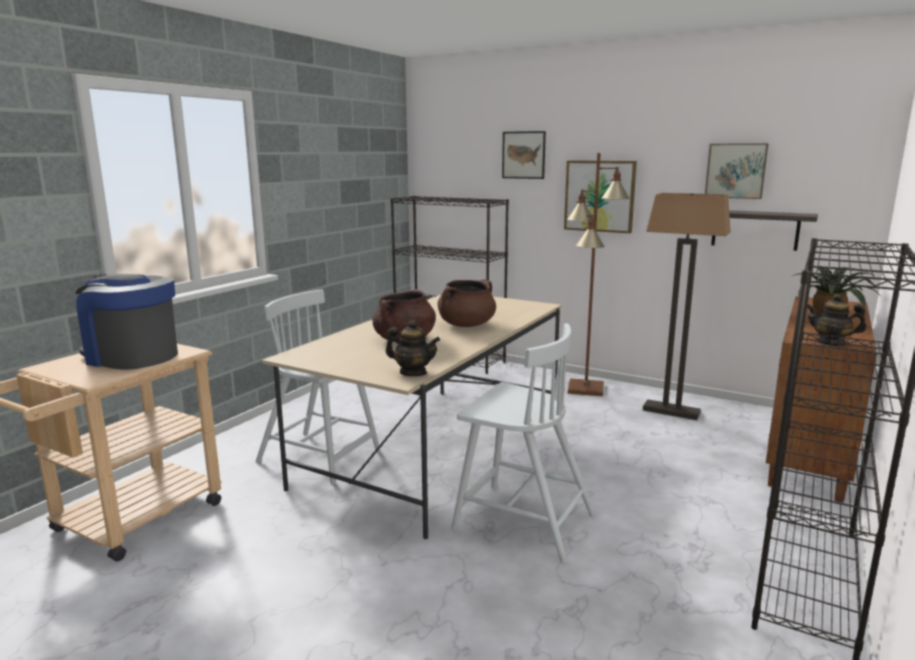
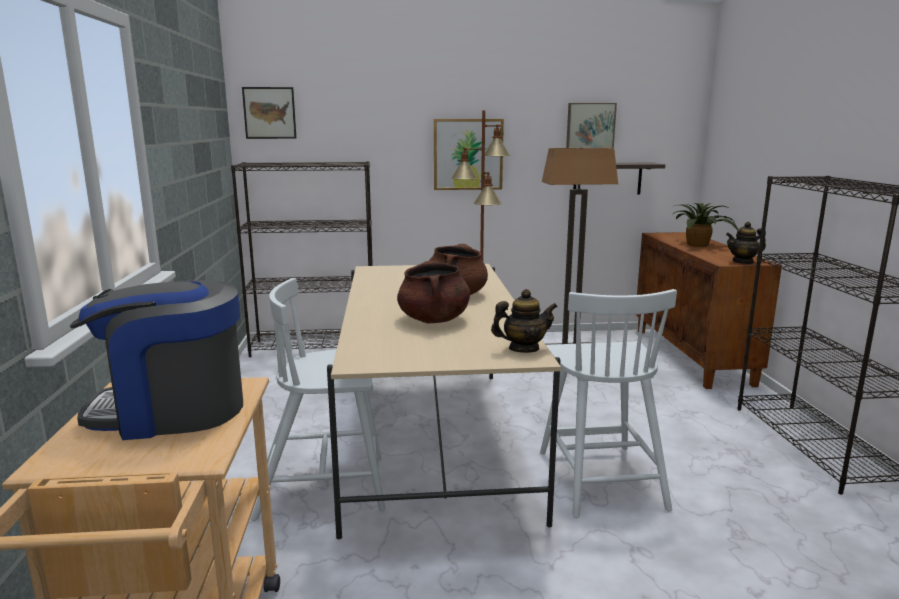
camera: 35 degrees left, 0 degrees up
white chair [451,323,596,563] -> white chair turned 90 degrees clockwise [540,289,677,518]
picture [502,131,546,179] -> picture moved to [242,87,296,139]

